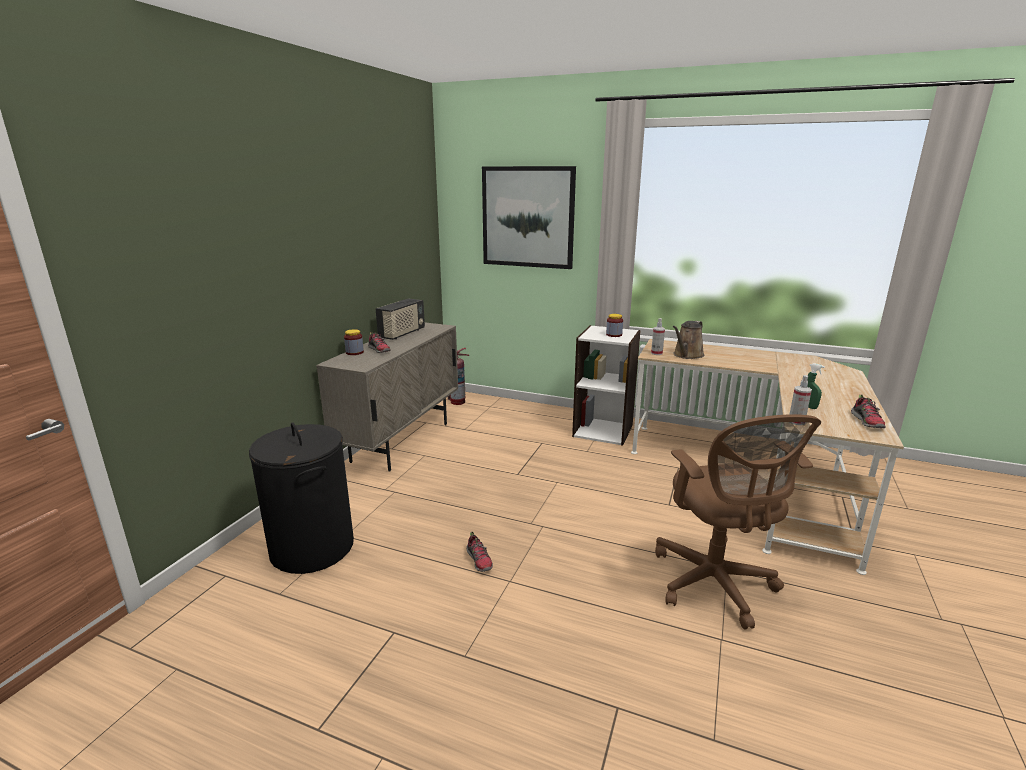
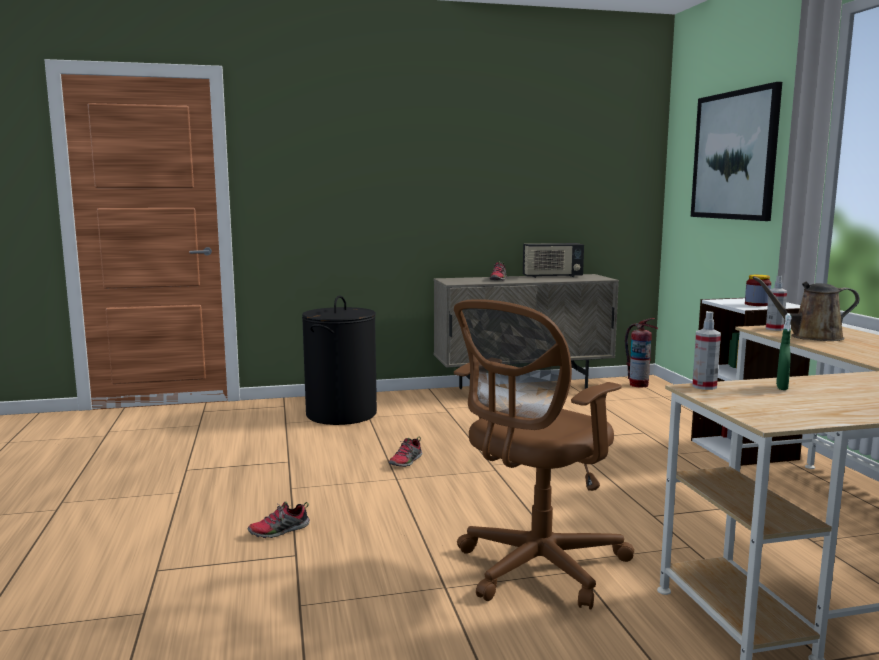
camera: 55 degrees right, 10 degrees down
jar [344,329,364,355] -> none
shoe [851,394,886,428] -> shoe moved to [248,502,310,538]

